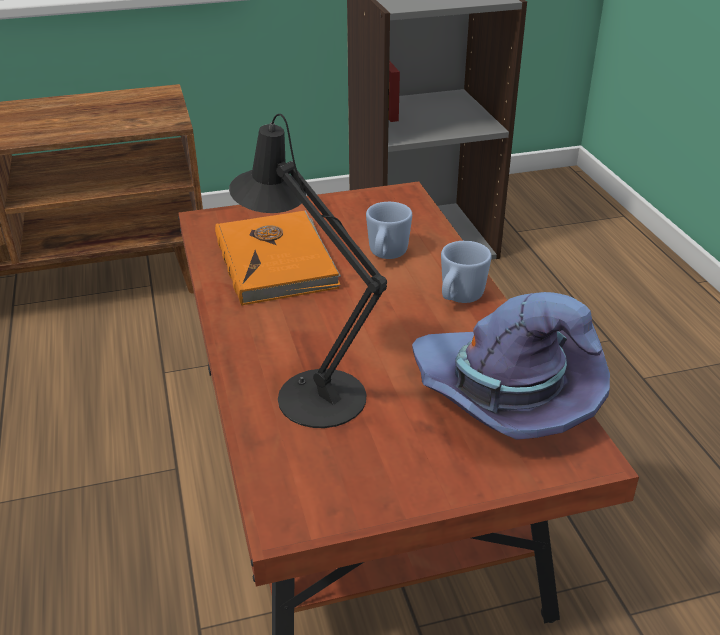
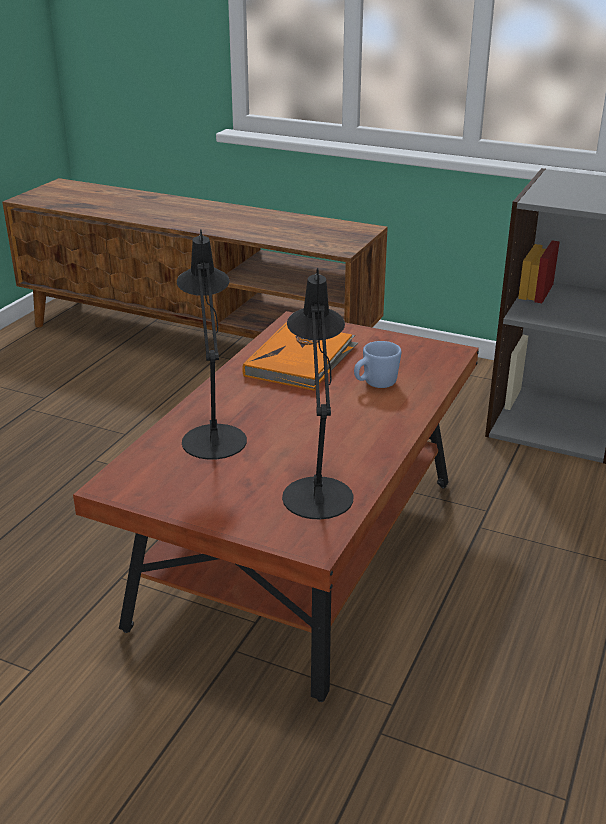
camera: 40 degrees right, 5 degrees down
purple hat [412,292,610,440] -> black table lamp [282,268,353,520]
blue mug [441,241,492,303] -> none

